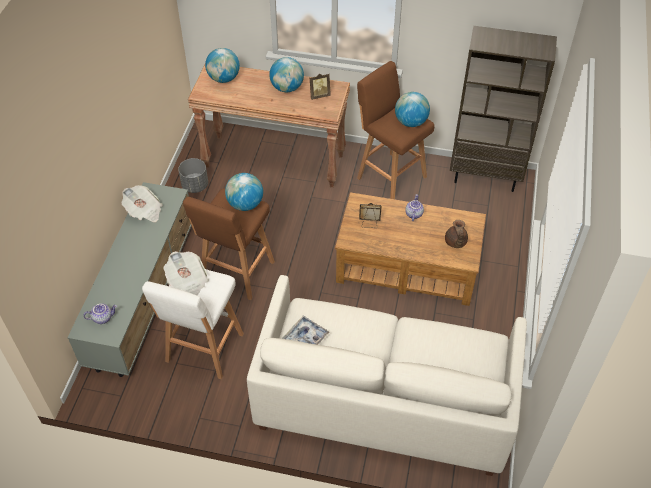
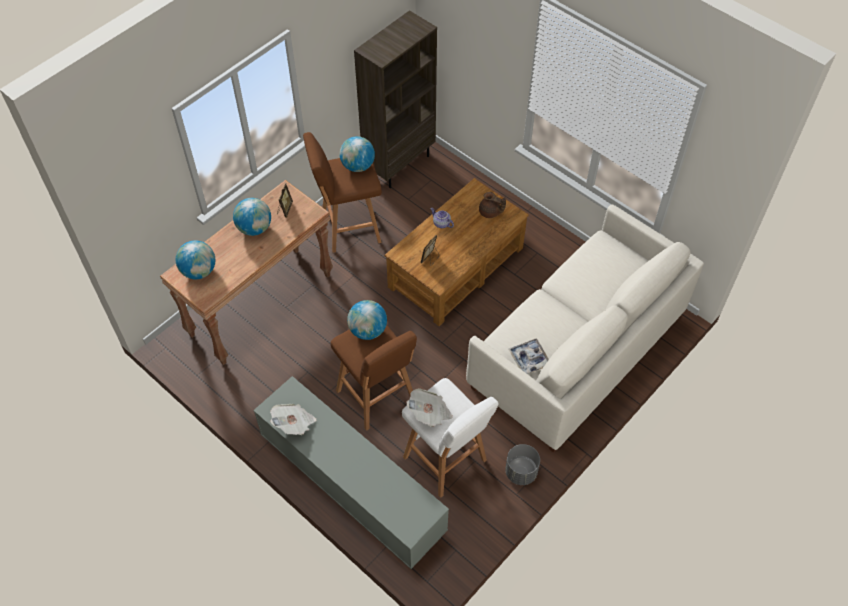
camera: 60 degrees left, 5 degrees up
teapot [83,303,117,324] -> none
grey planter [178,158,208,193] -> grey planter moved to [505,444,540,485]

